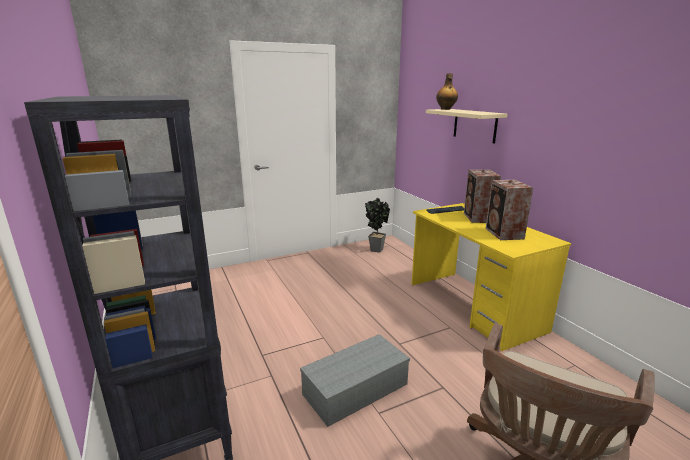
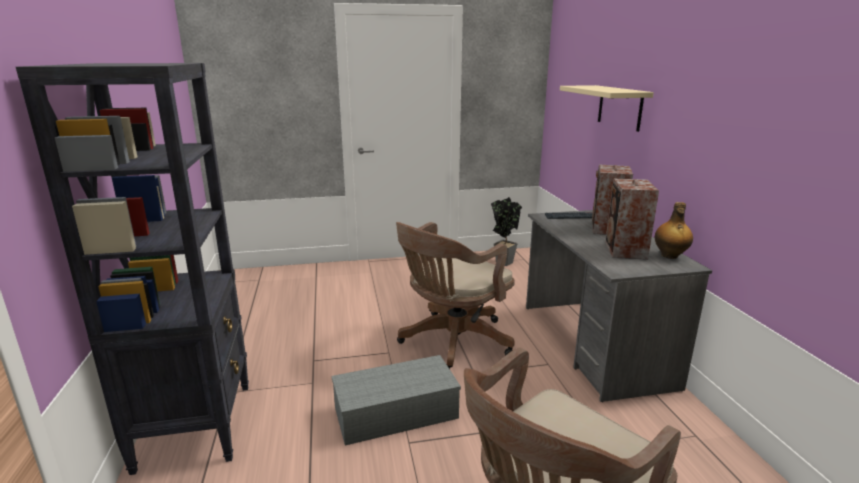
camera: 15 degrees right, 0 degrees up
yellow desk [411,203,571,351] -> grey desk [526,210,712,402]
bottle [436,73,458,110] -> bottle moved to [655,202,693,259]
none -> brown office chair [396,222,515,369]

